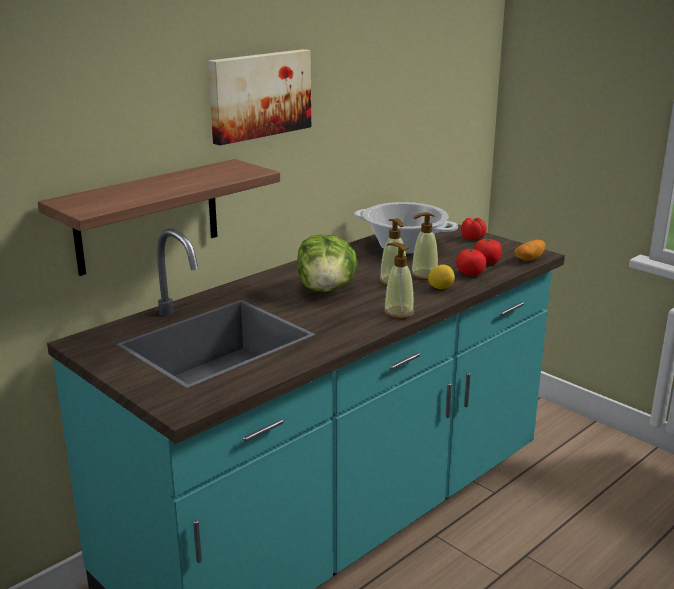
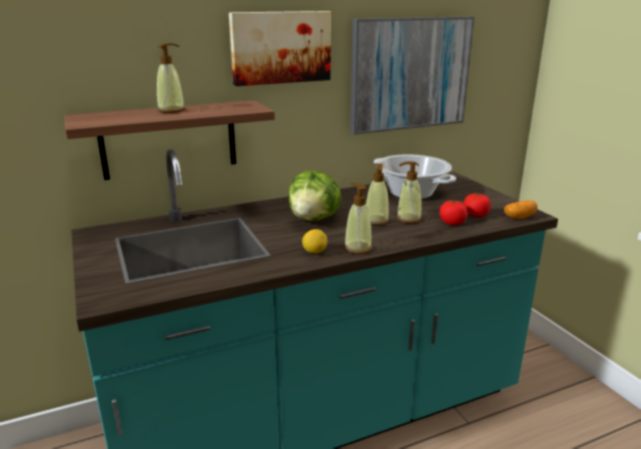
camera: 20 degrees right, 0 degrees up
lemon [428,265,455,289] -> lemon moved to [302,229,327,253]
tomato [461,218,487,240] -> none
none -> soap dispenser [157,43,185,113]
none -> picture [350,16,474,135]

